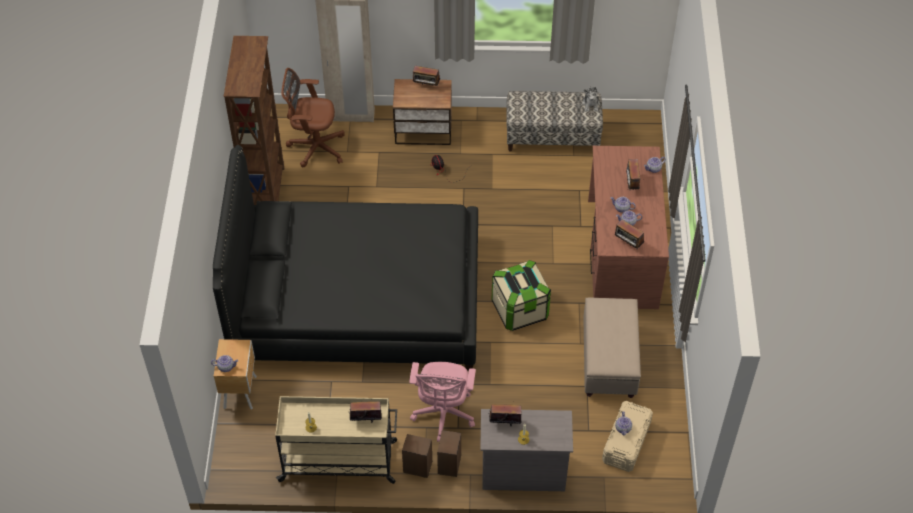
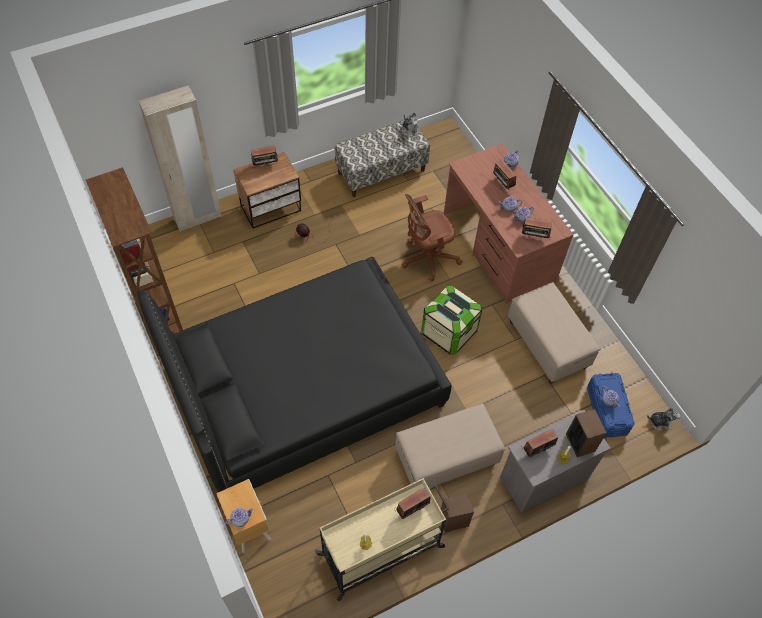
camera: 30 degrees left, 5 degrees up
brown office chair [281,68,345,167] -> brown office chair moved to [401,194,463,282]
pink office chair [409,362,476,442] -> beige ottoman [395,403,505,488]
speaker [437,430,461,477] -> speaker moved to [566,409,607,457]
beige storage box [602,401,653,472] -> blue storage box [587,373,635,438]
none -> plush toy [647,408,681,431]

